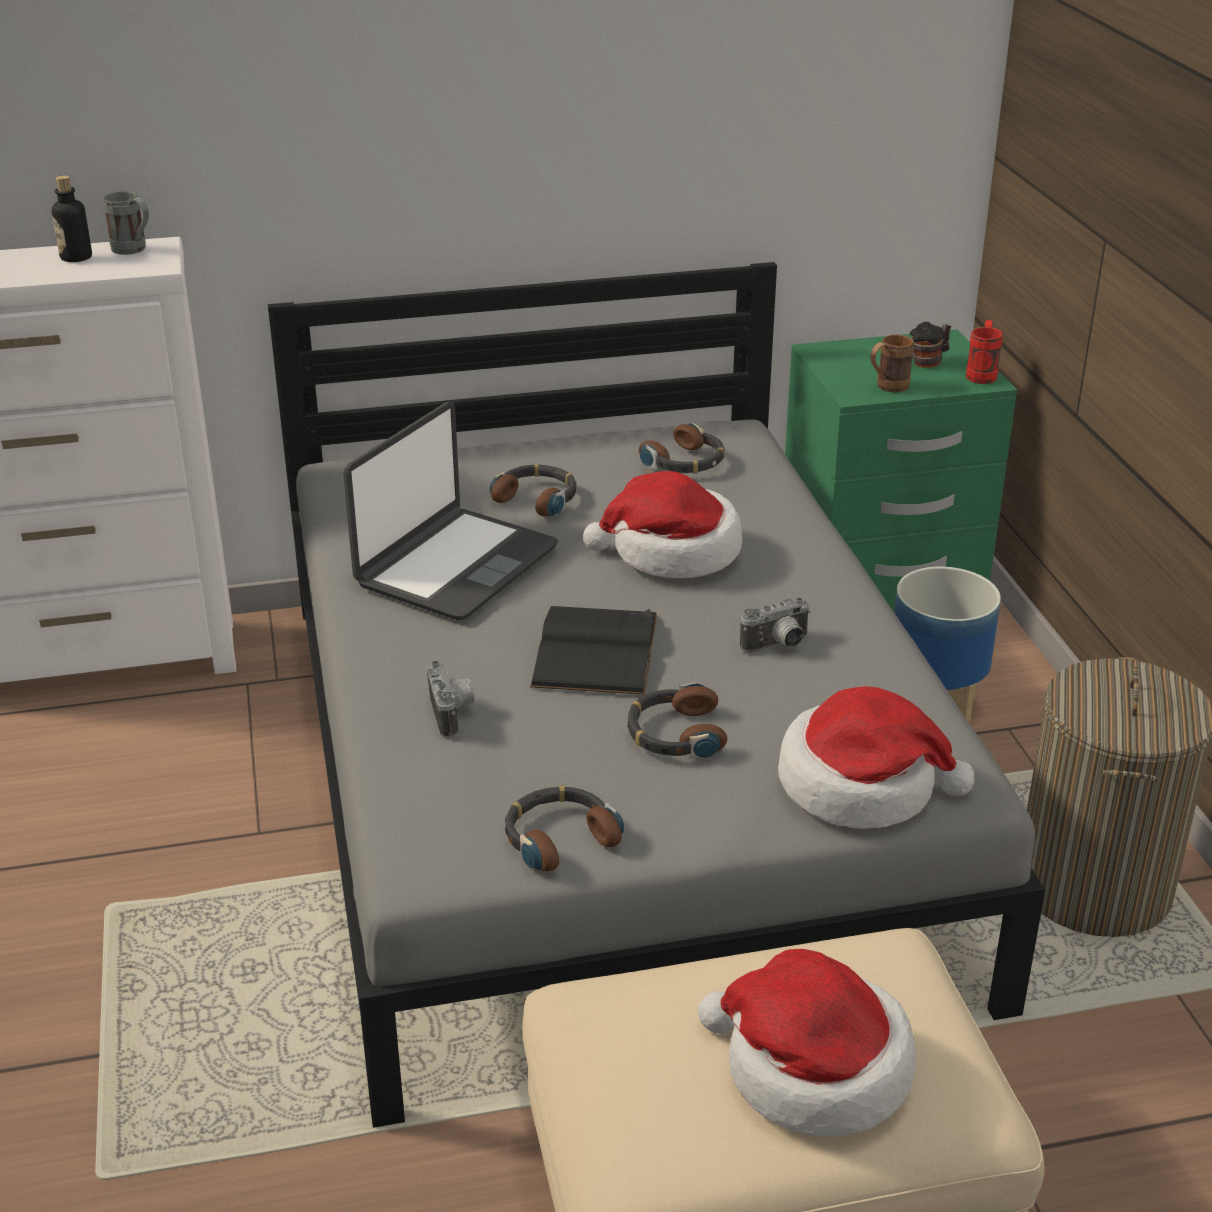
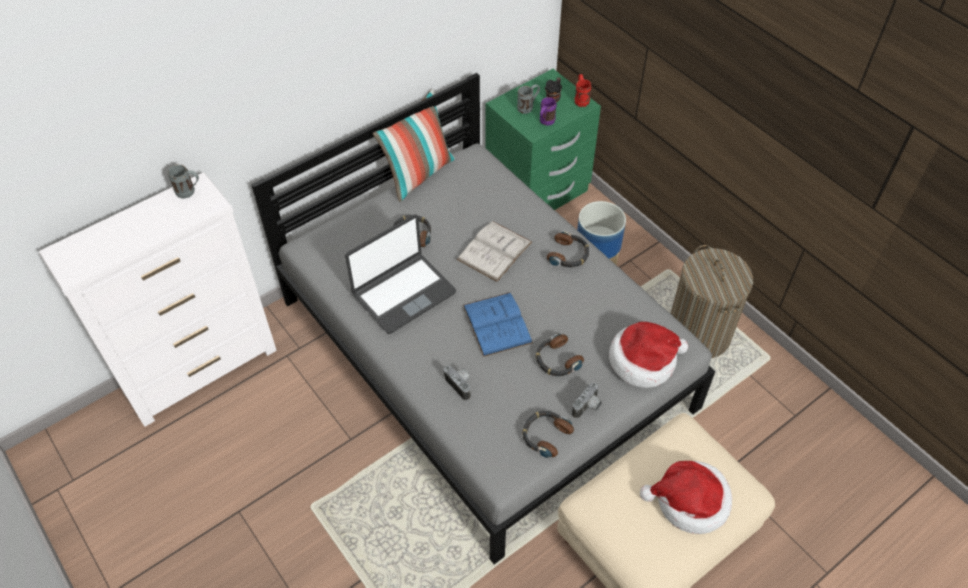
camera: 25 degrees left, 20 degrees up
bottle [52,175,92,262] -> none
laptop [343,402,558,620] -> laptop turned 45 degrees clockwise [345,214,456,334]
black book [530,606,658,695] -> blue book [463,292,533,357]
hat [583,471,742,578] -> white book [457,221,532,282]
headphones [639,423,725,473] -> headphones moved to [547,232,589,267]
camera [740,597,811,653] -> camera moved to [572,383,602,419]
brown mug [870,335,914,392] -> purple mug [540,97,557,125]
none -> pillow [373,89,455,202]
none -> grey mug [517,84,540,114]

